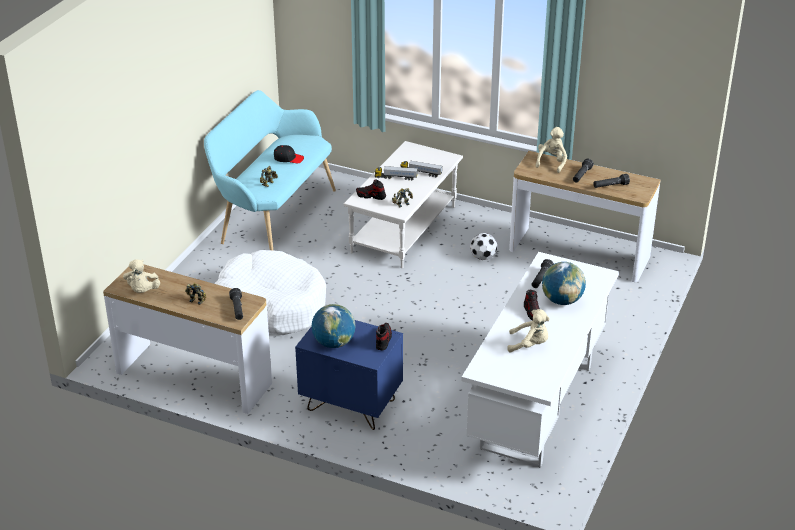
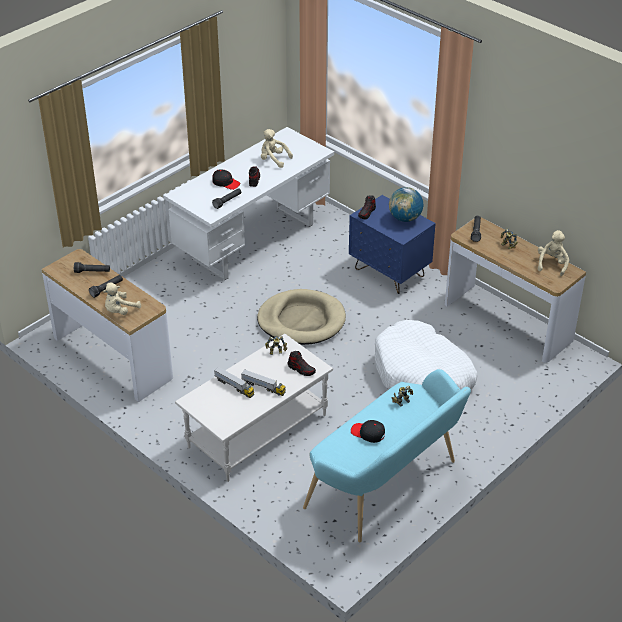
camera: 160 degrees left, 5 degrees up
football [470,233,497,260] -> none
globe [542,262,586,305] -> black cap [212,169,240,190]
none -> beige dog bed [257,289,346,345]

